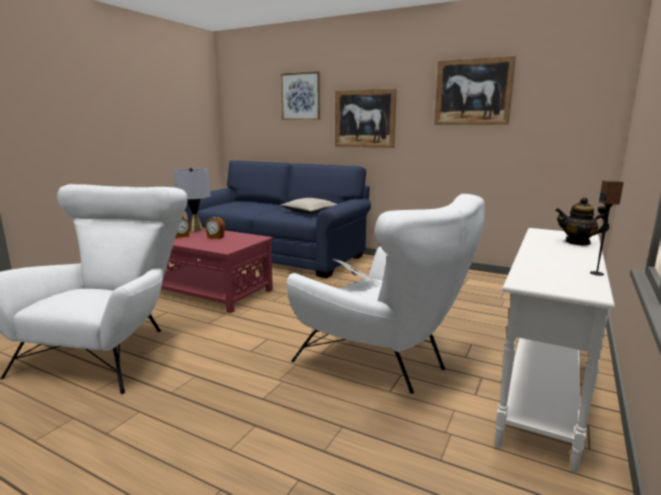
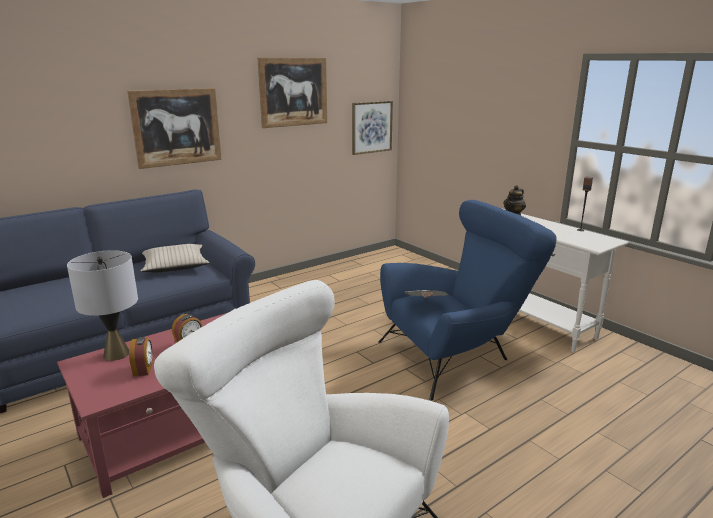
camera: 65 degrees left, 5 degrees up
picture [280,71,320,120] -> picture moved to [352,101,393,155]
white armchair [287,194,485,394] -> blue armchair [378,200,557,401]

